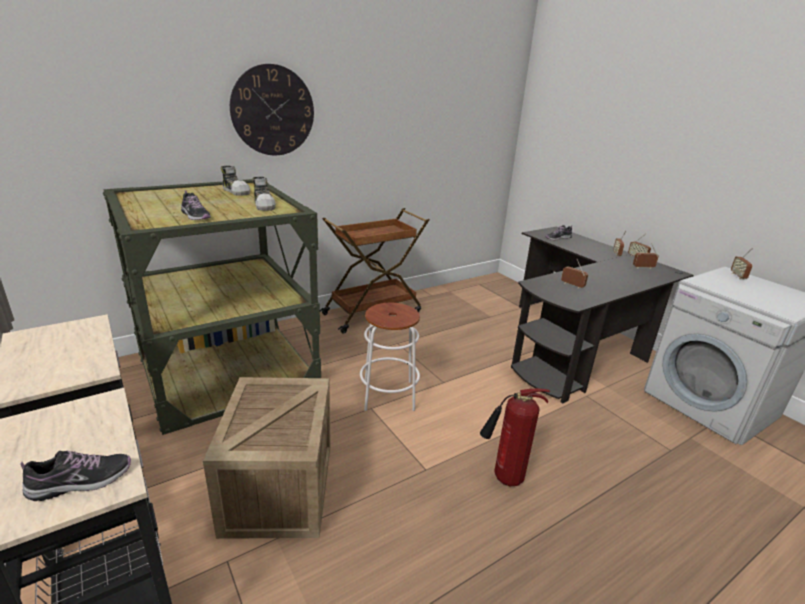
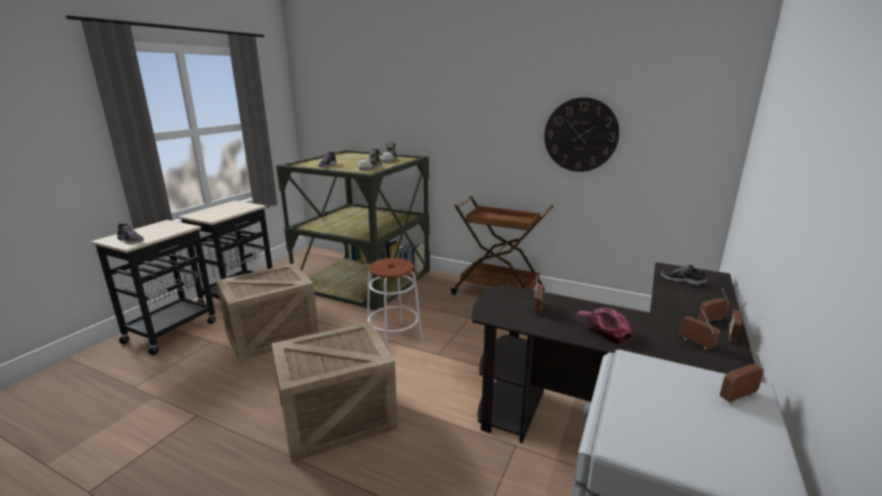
camera: 60 degrees right, 5 degrees down
wall clock [230,64,314,155] -> wall clock moved to [544,97,619,172]
fire extinguisher [480,388,550,486] -> crate [272,322,398,462]
none -> cap [576,308,633,345]

